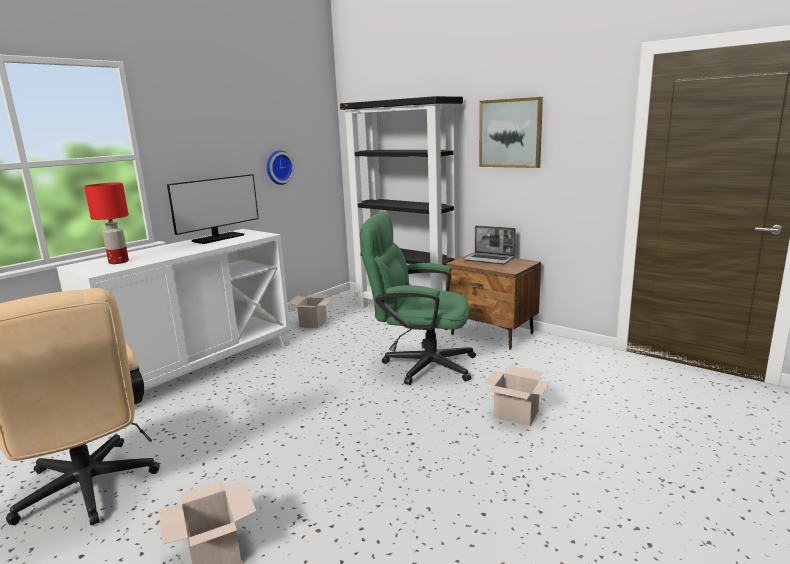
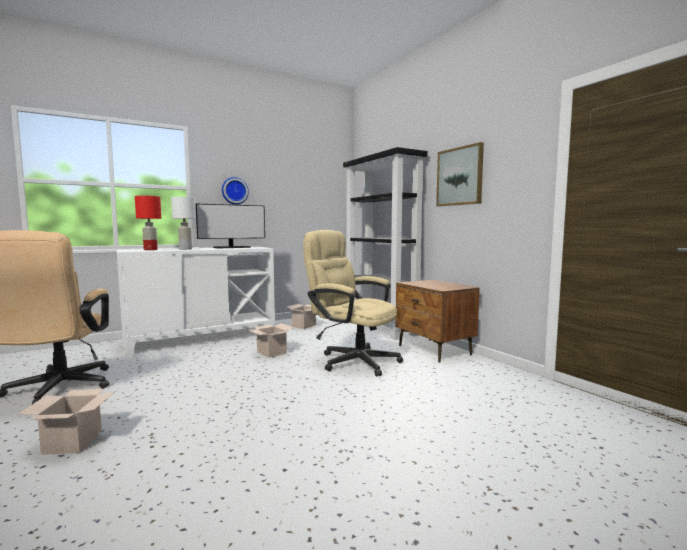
camera: 20 degrees right, 10 degrees down
wall clock [267,150,295,185] -> wall clock moved to [222,177,249,205]
green office chair [360,212,476,385] -> beige office chair [303,230,403,377]
laptop [463,225,516,264] -> none
cardboard box [484,365,550,426] -> cardboard box moved to [248,323,294,358]
none -> white table lamp [171,197,196,250]

